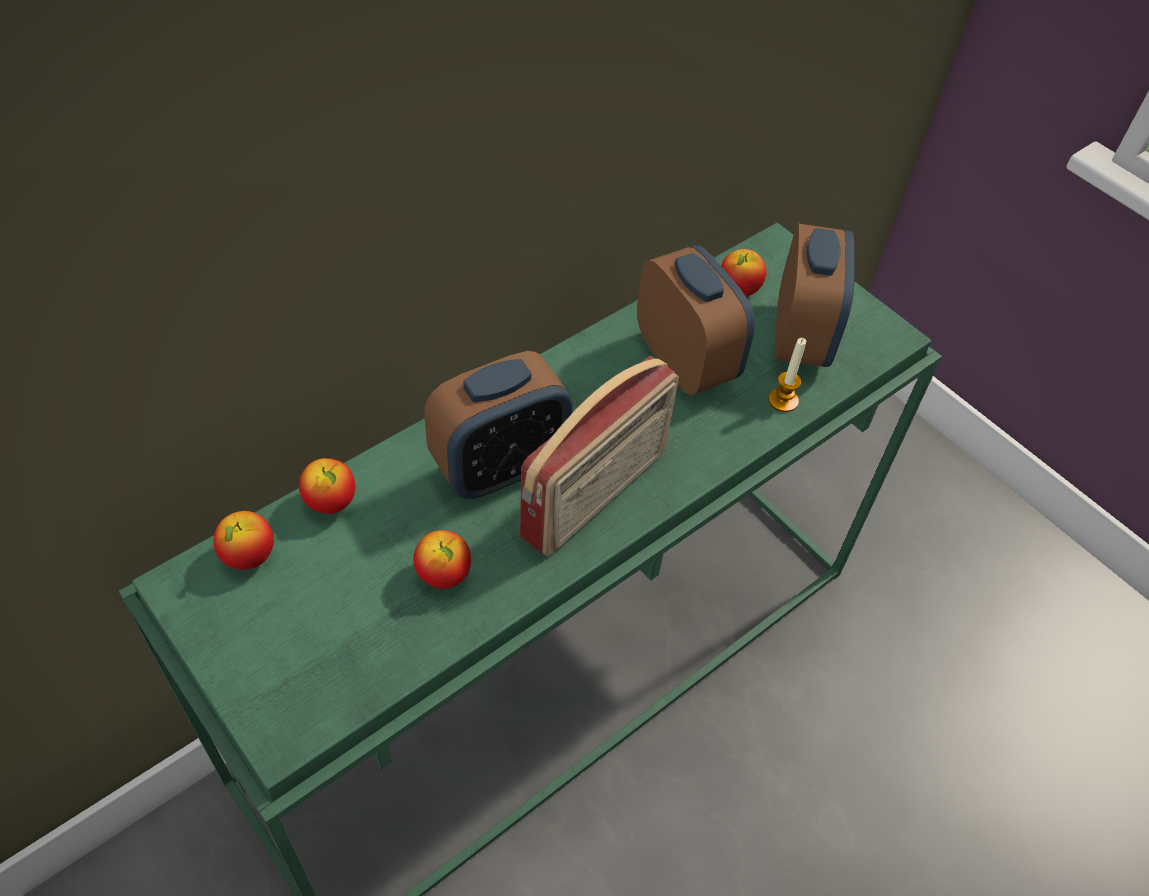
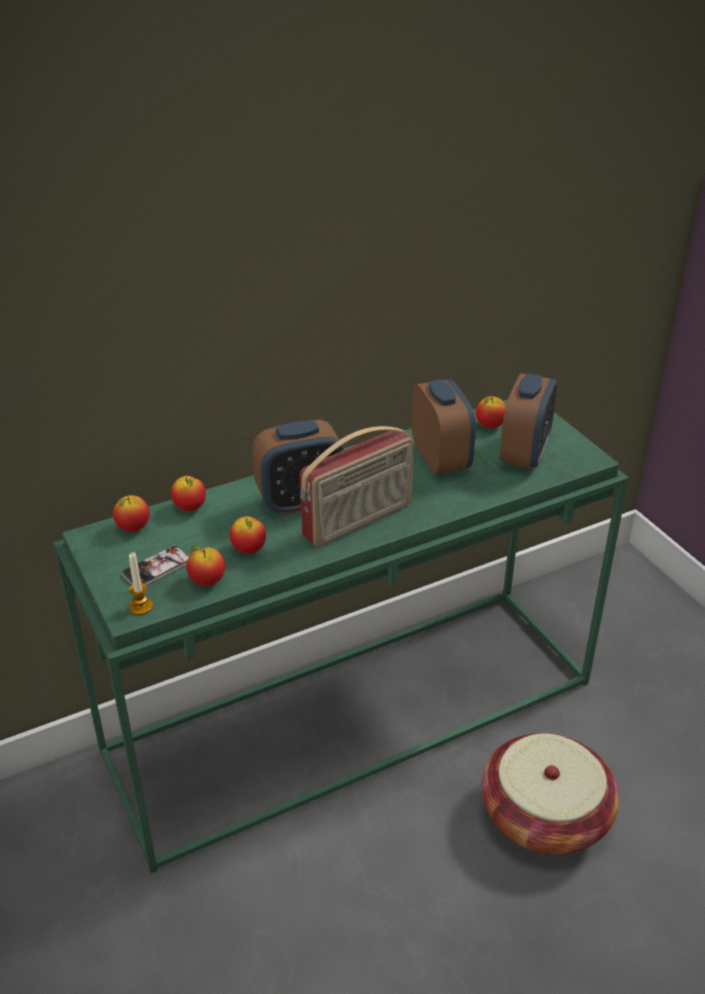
camera: 15 degrees right, 15 degrees down
candle [768,338,806,412] -> candle moved to [129,552,153,615]
none -> phone [122,545,189,585]
none -> apple [186,545,225,586]
none -> basket [481,733,619,855]

